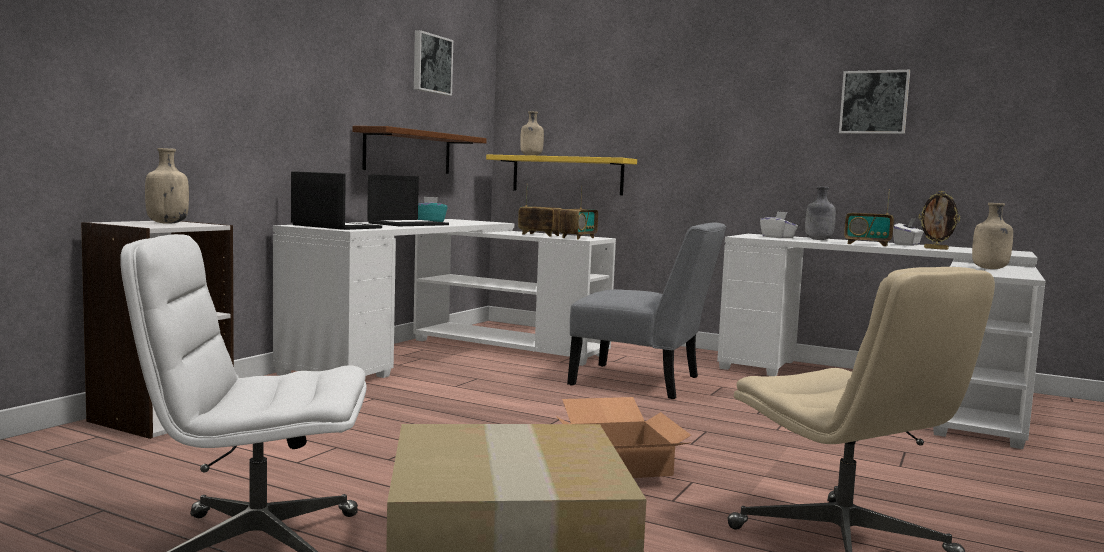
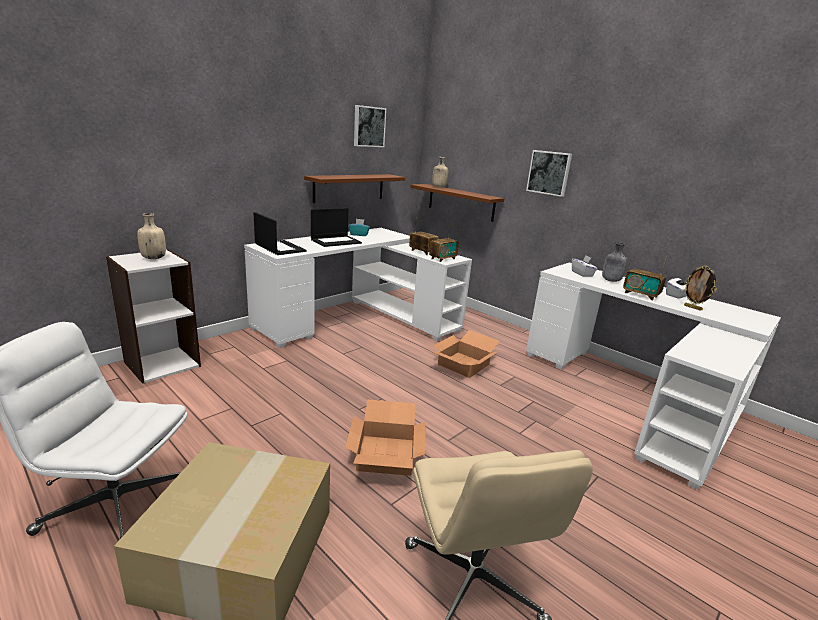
camera: 15 degrees right, 15 degrees up
yellow shelf [486,155,637,195] -> brown shelf [410,184,504,222]
grey chair [567,222,726,399] -> cardboard box [431,330,500,378]
picture [839,70,910,134] -> picture moved to [526,150,572,197]
beige bottle [972,203,1013,269] -> none

